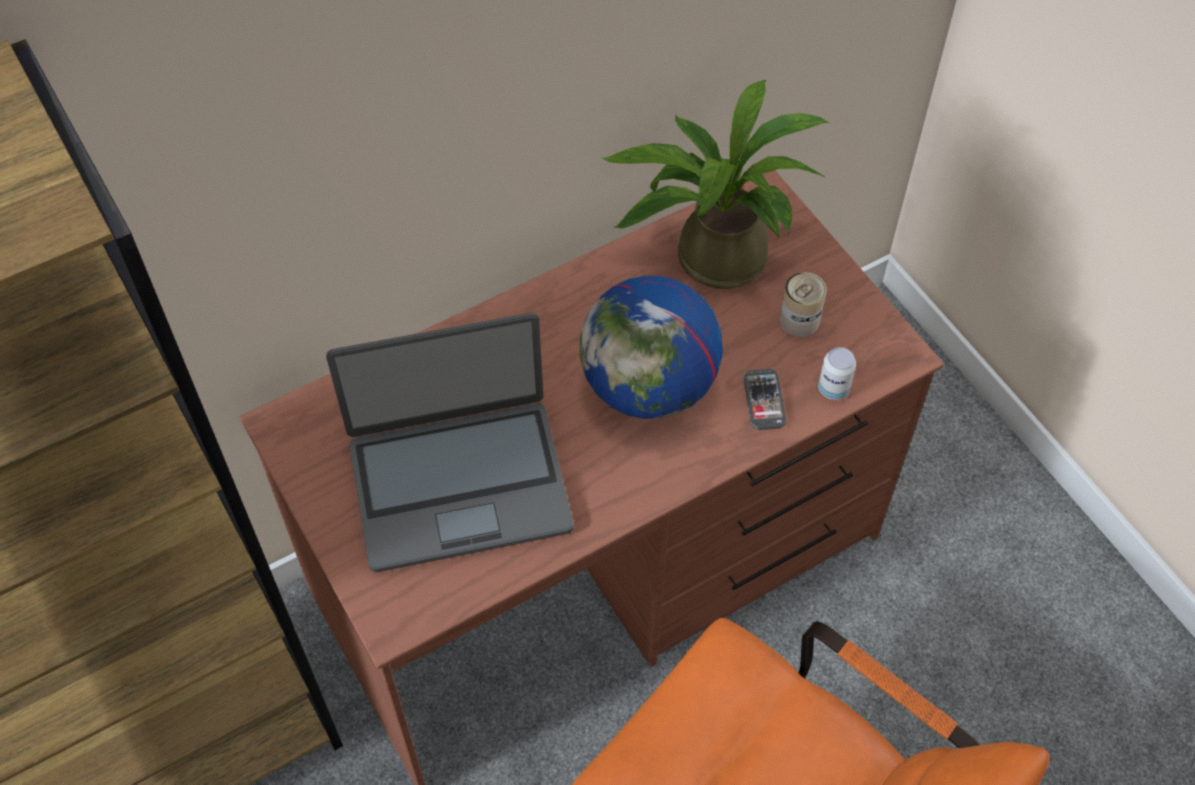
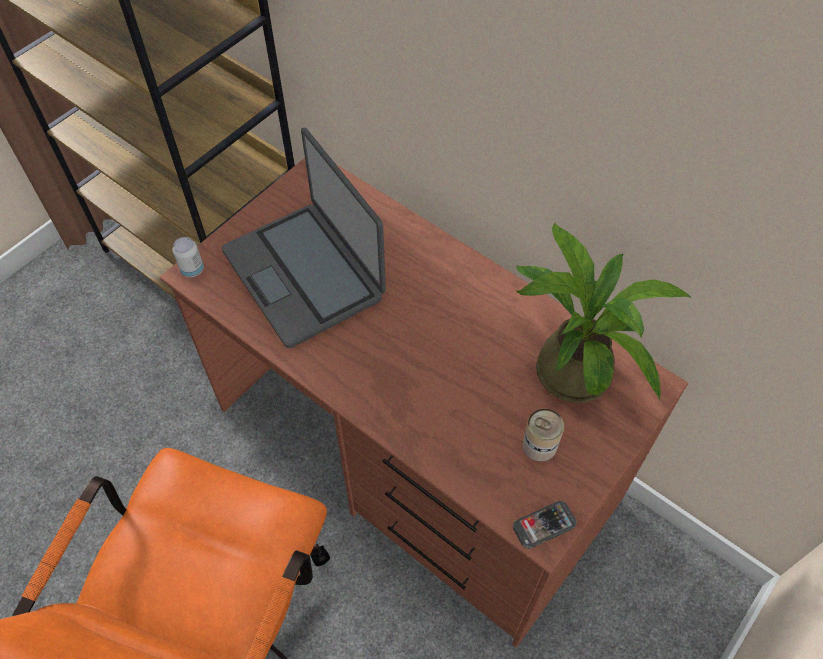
camera: 70 degrees right, 0 degrees up
globe [580,276,723,419] -> none
phone [743,369,786,430] -> phone moved to [513,501,576,549]
can [818,347,856,400] -> can moved to [173,237,204,277]

